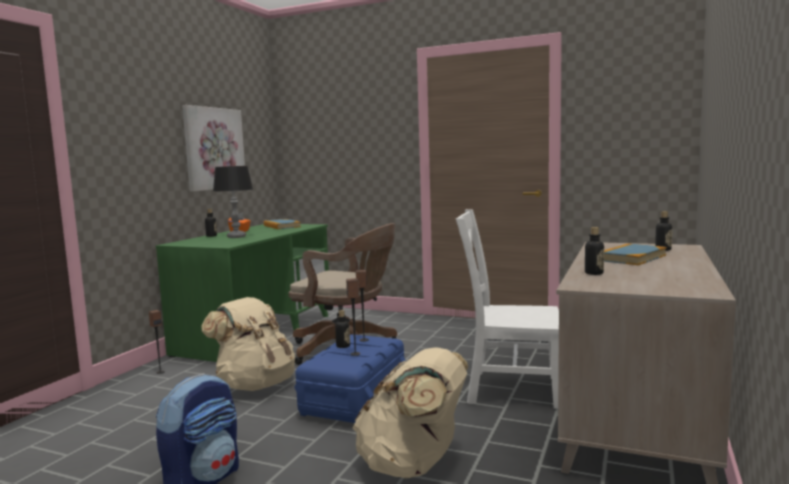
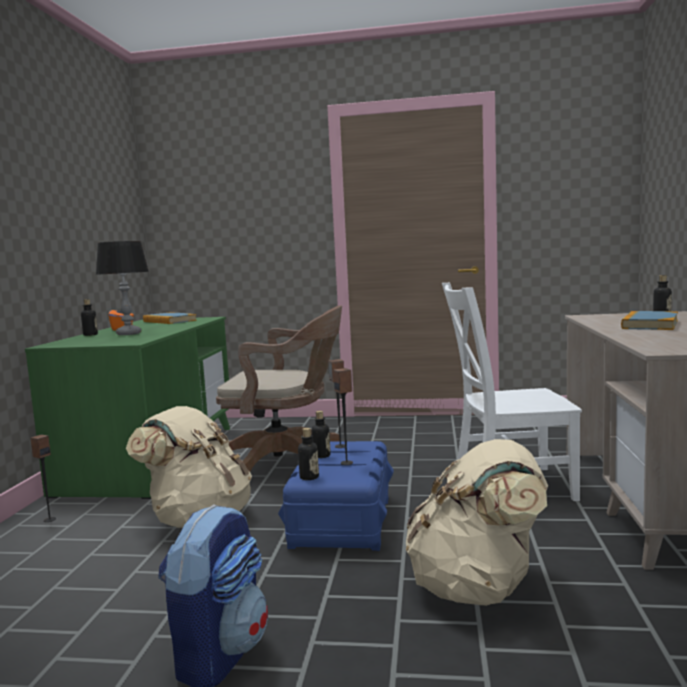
camera: 15 degrees left, 0 degrees up
picture [182,105,245,191] -> none
bottle [585,227,604,275] -> bottle moved to [298,428,319,480]

